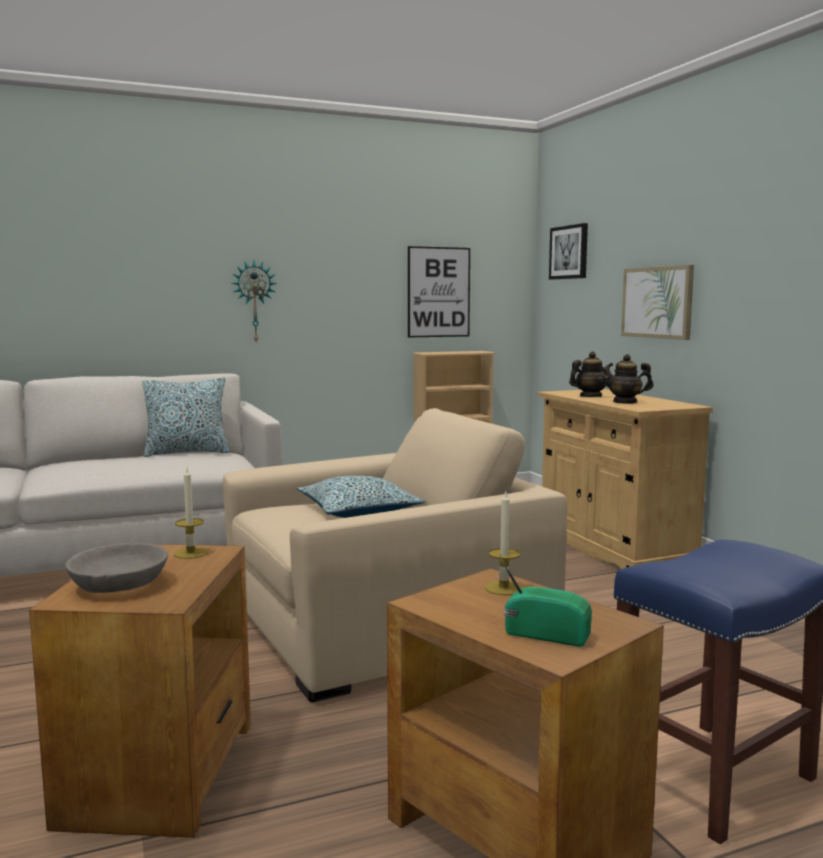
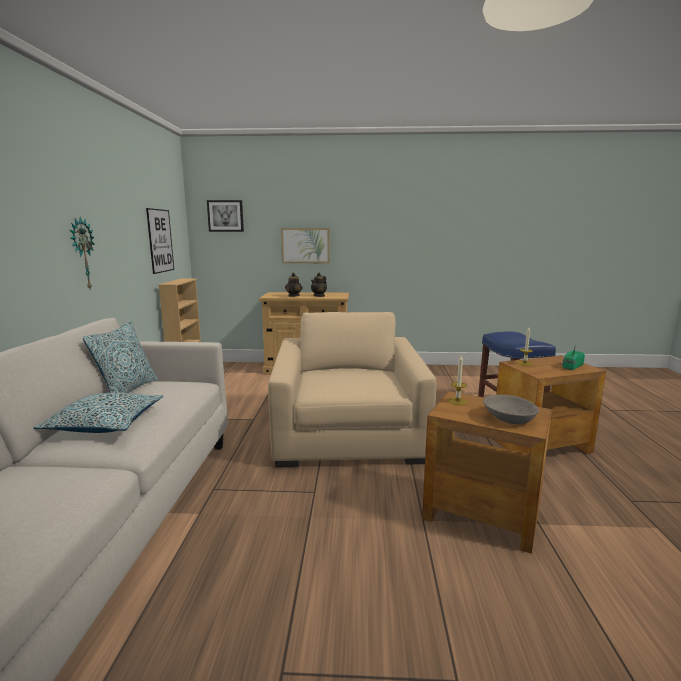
camera: 65 degrees left, 5 degrees up
pillow [297,476,426,518] -> pillow moved to [33,393,163,433]

